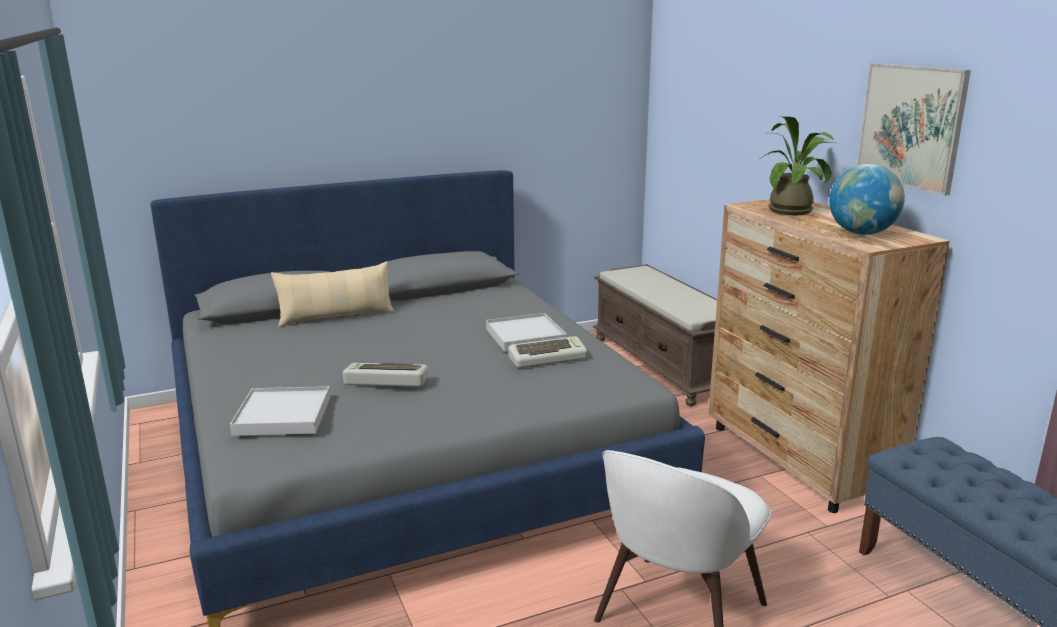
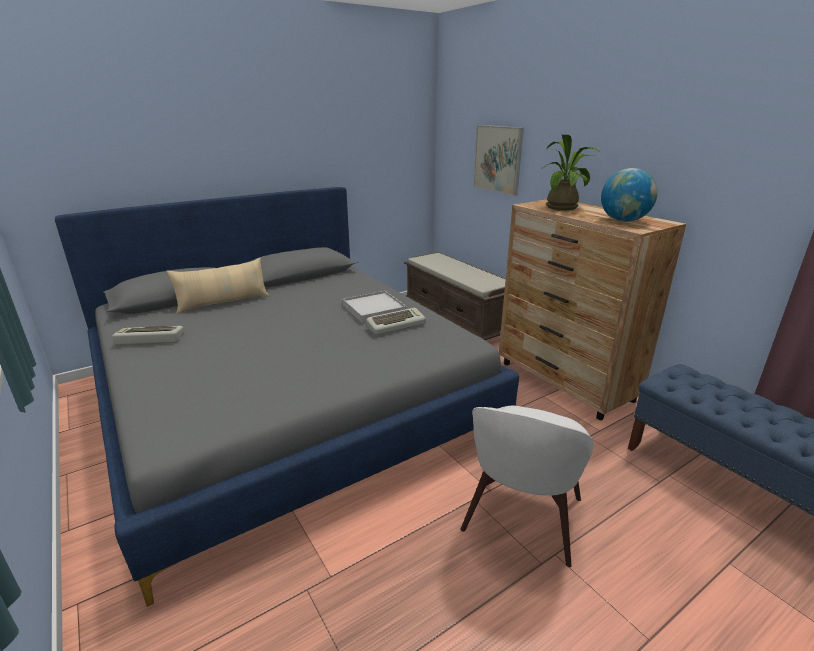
camera: 10 degrees left, 5 degrees up
white tray [230,386,330,436] -> none
keyboard [343,363,428,387] -> keyboard moved to [112,326,184,345]
picture [857,63,971,196] -> picture moved to [473,125,524,196]

